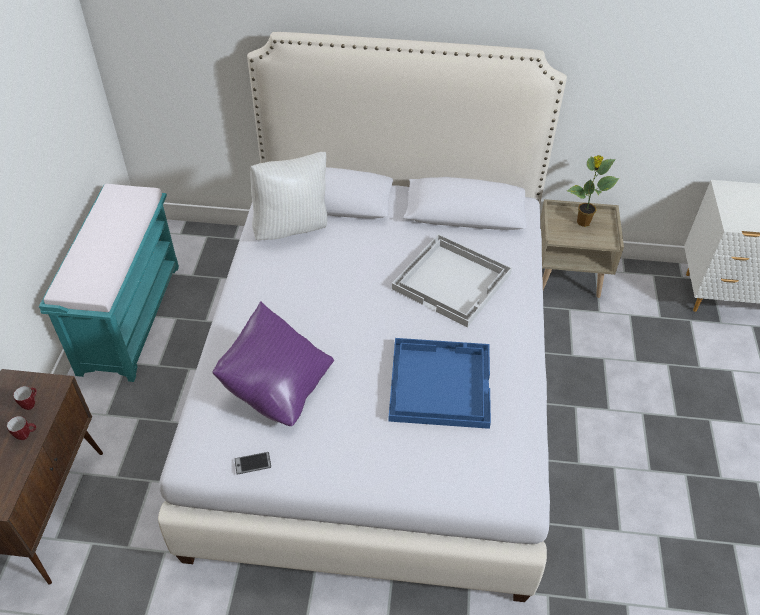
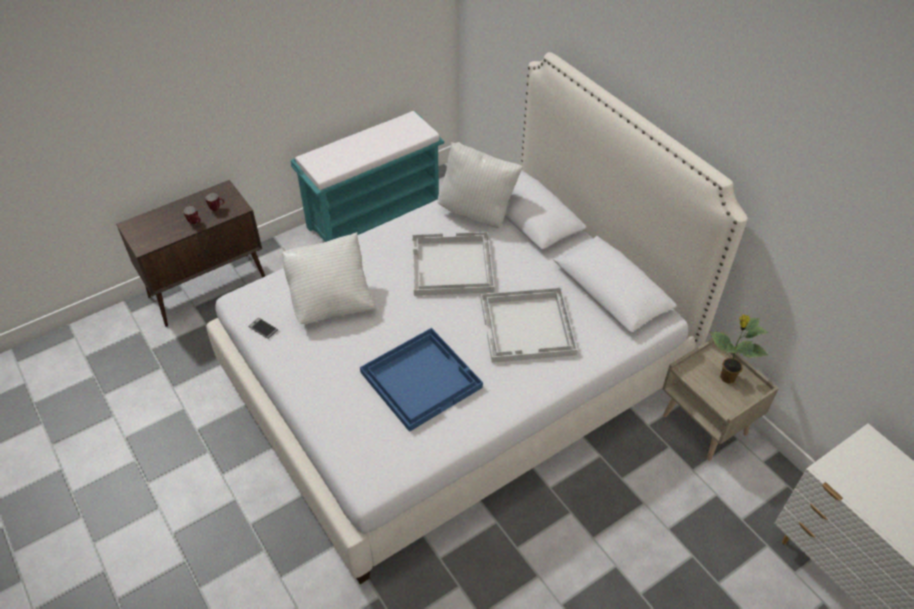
camera: 50 degrees right, 0 degrees up
purple pillow [212,301,334,426] -> white pillow [282,232,376,324]
none -> white tray [412,232,495,296]

